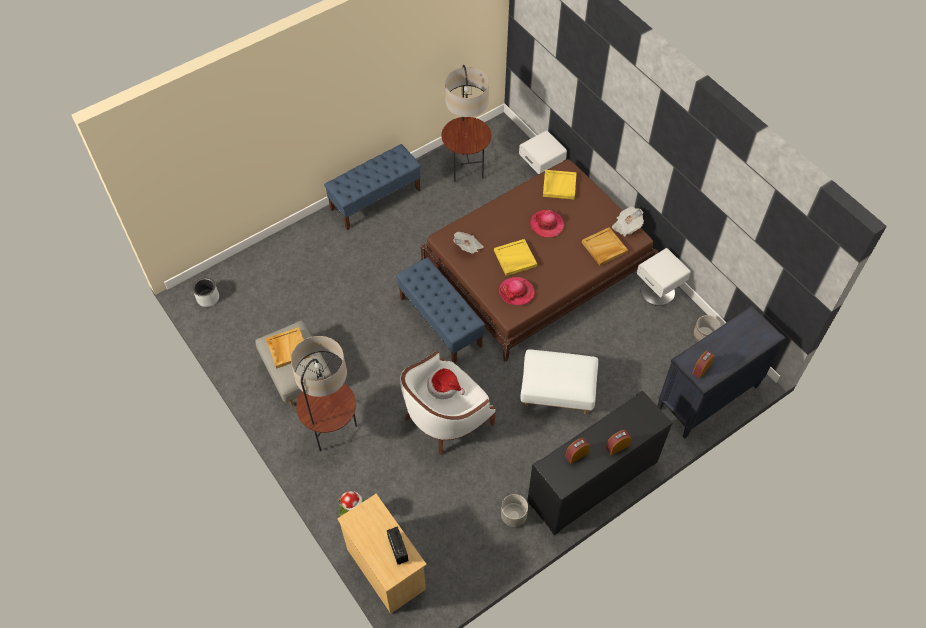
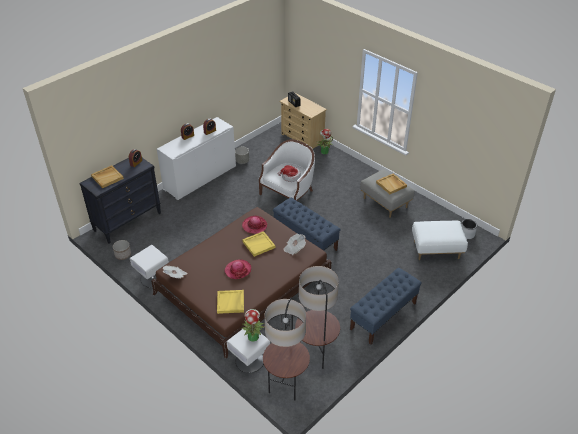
camera: 170 degrees right, 15 degrees down
floor lamp [291,336,357,451] -> floor lamp moved to [263,297,310,401]
white ottoman [520,349,598,414] -> white ottoman moved to [412,221,468,260]
black cabinet [527,390,672,535] -> white cabinet [157,117,236,200]
beige tray [582,227,628,266] -> beige tray moved to [91,165,124,188]
none -> potted plant [241,309,264,341]

